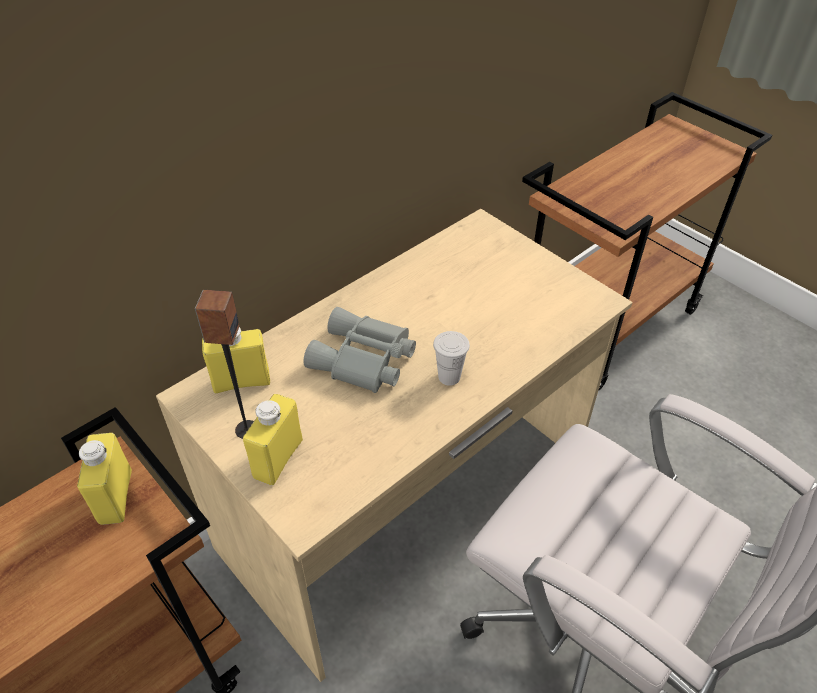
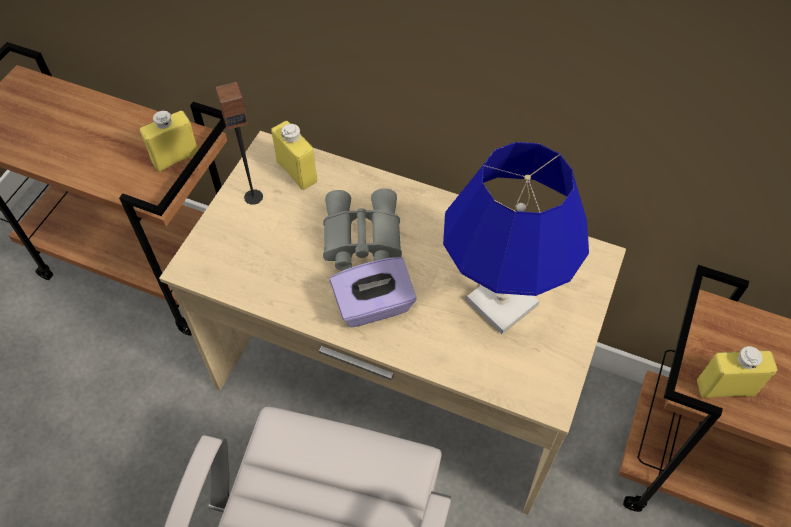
camera: 65 degrees right, 10 degrees up
yellow bottle [243,394,303,485] -> yellow bottle moved to [697,346,777,398]
white cup [433,331,470,386] -> purple tissue box [330,257,416,327]
none -> blue table lamp [443,142,589,334]

